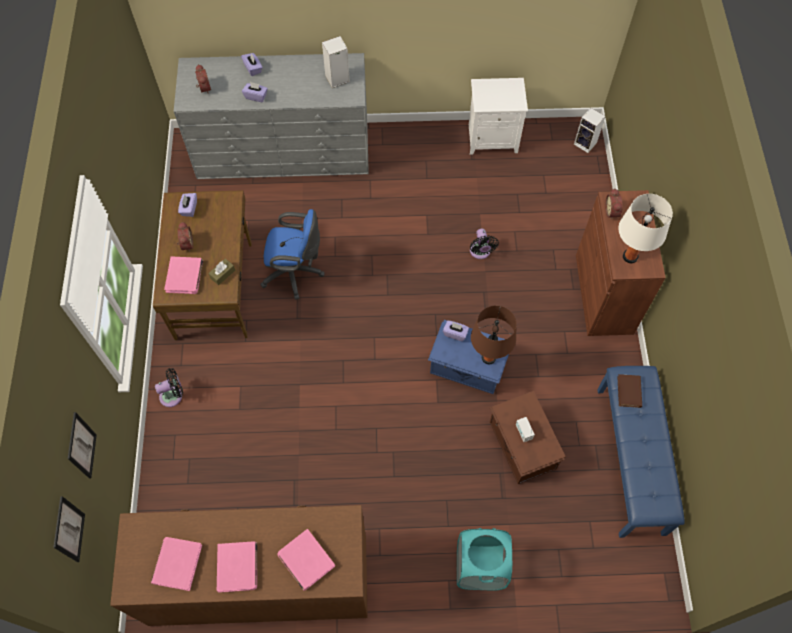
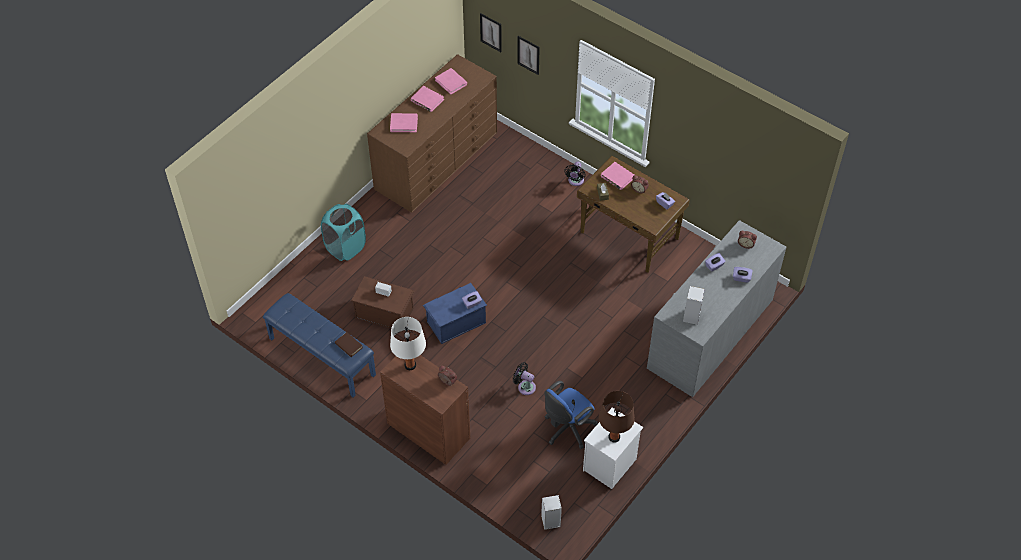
camera: 130 degrees right, 10 degrees down
blue office chair [260,209,325,300] -> blue office chair moved to [544,381,598,449]
brown table lamp [471,306,517,364] -> brown table lamp moved to [599,391,635,443]

